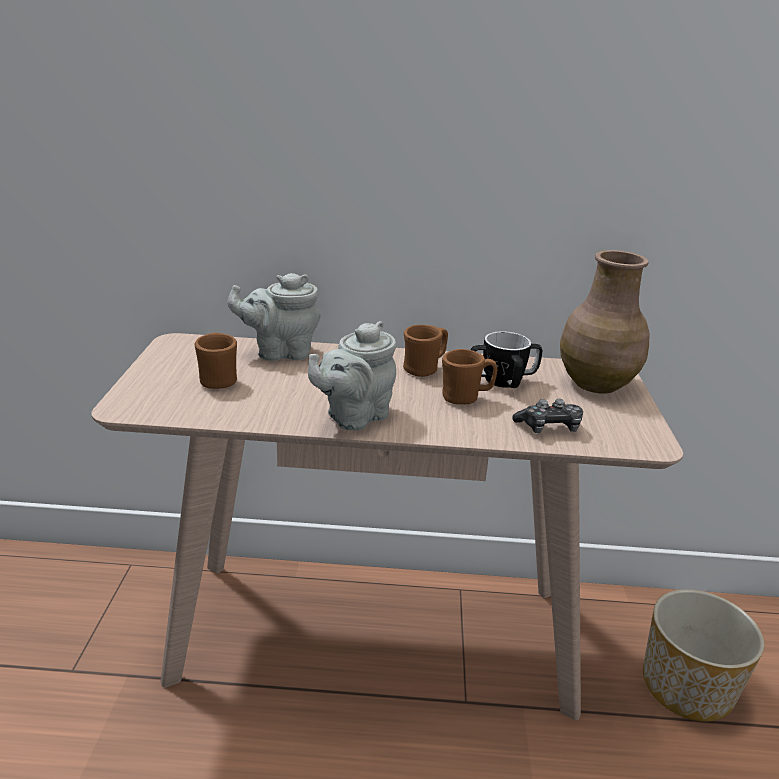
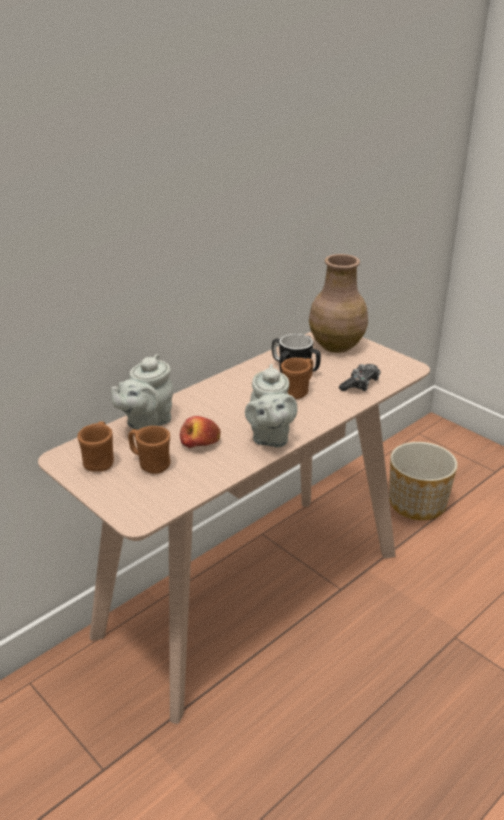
camera: 45 degrees left, 5 degrees up
brown mug [403,325,448,377] -> brown mug moved to [77,421,114,472]
none -> apple [180,416,220,448]

